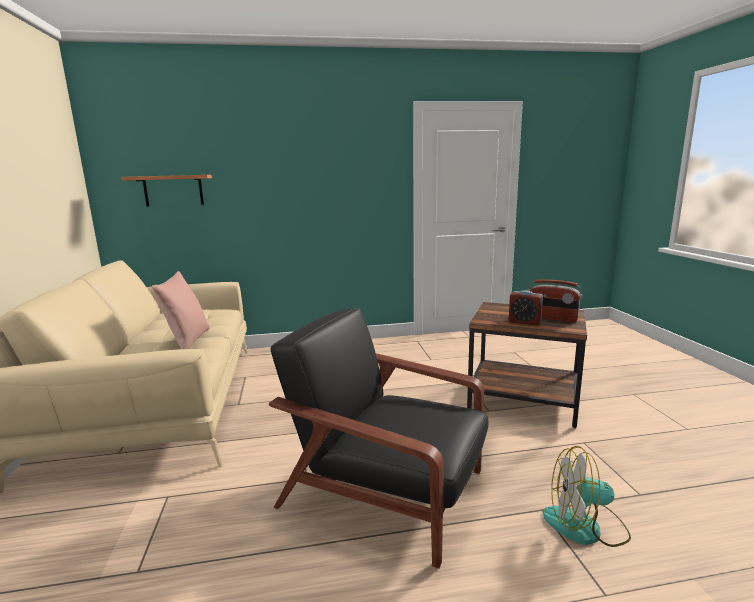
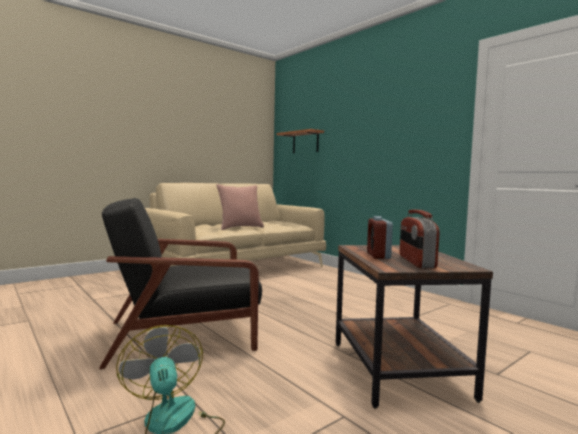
camera: 60 degrees right, 10 degrees down
black armchair [269,308,488,569] -> black armchair turned 105 degrees counterclockwise [99,198,262,369]

